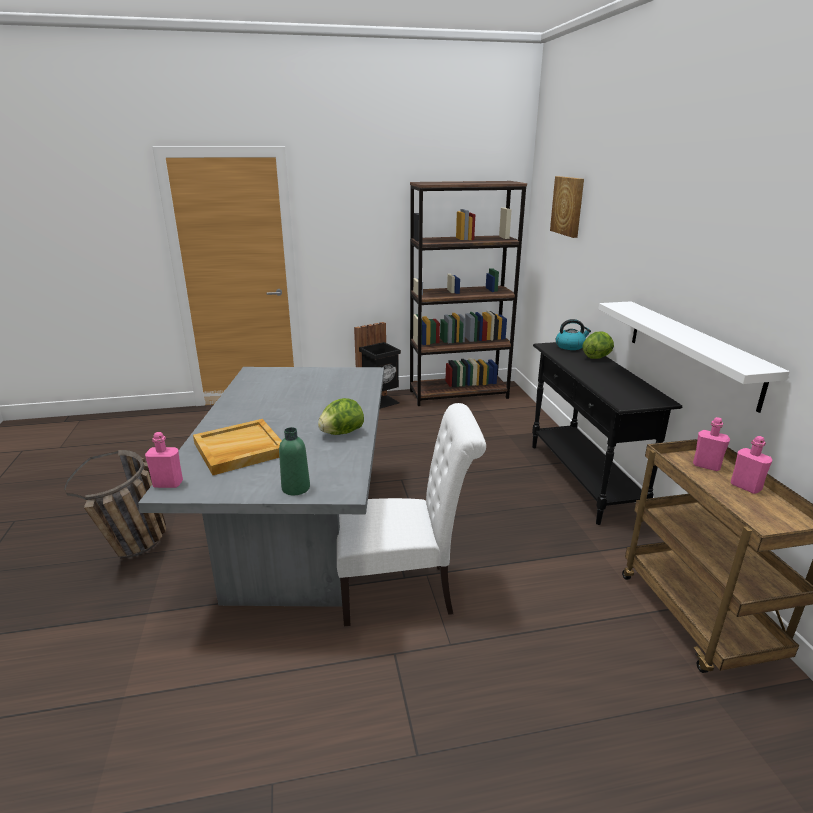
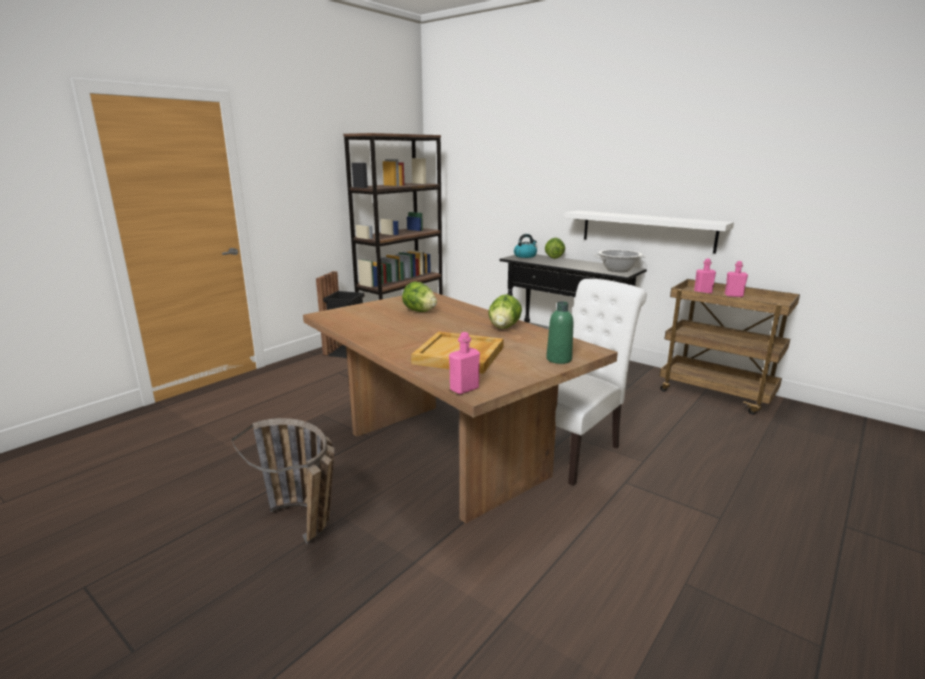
camera: 40 degrees left, 5 degrees down
grey dining table [138,367,384,607] -> brown dining table [303,292,618,523]
picture [550,176,584,238] -> none
none -> lettuce [402,281,437,312]
none -> cooking pot [594,250,646,272]

